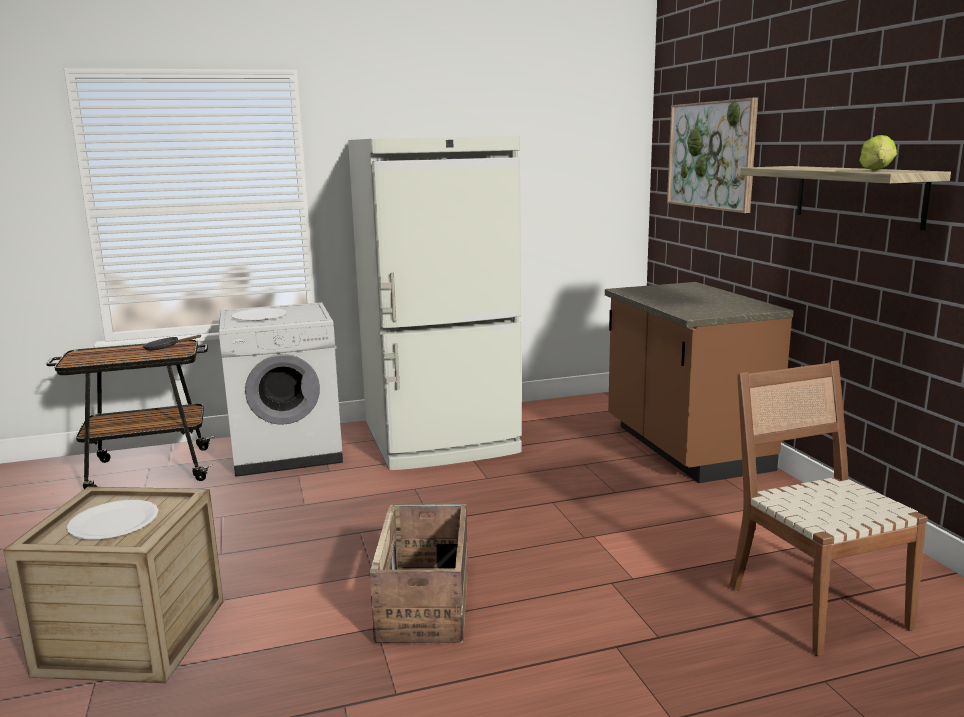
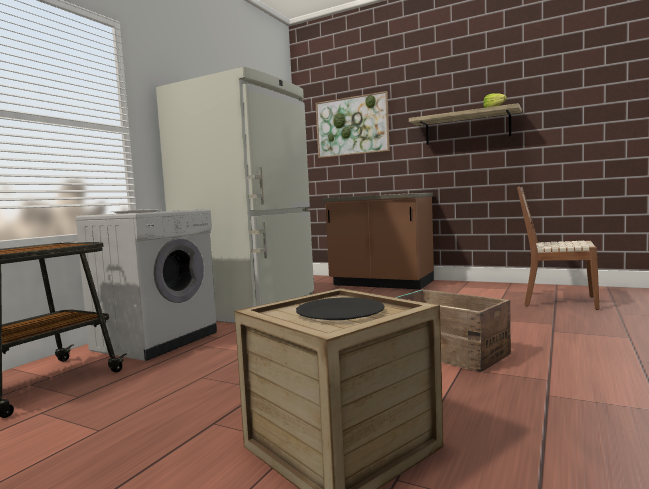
camera: 45 degrees left, 10 degrees down
white plate [67,500,159,539] -> black plate [296,298,385,320]
black frying pan [143,335,201,351] -> none

